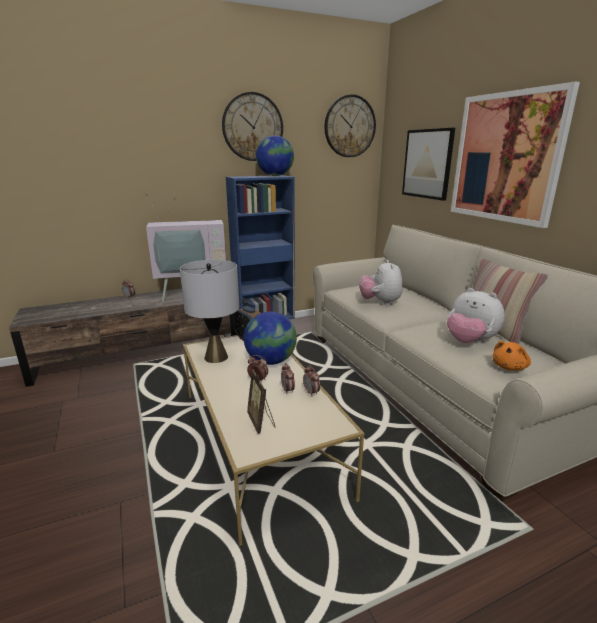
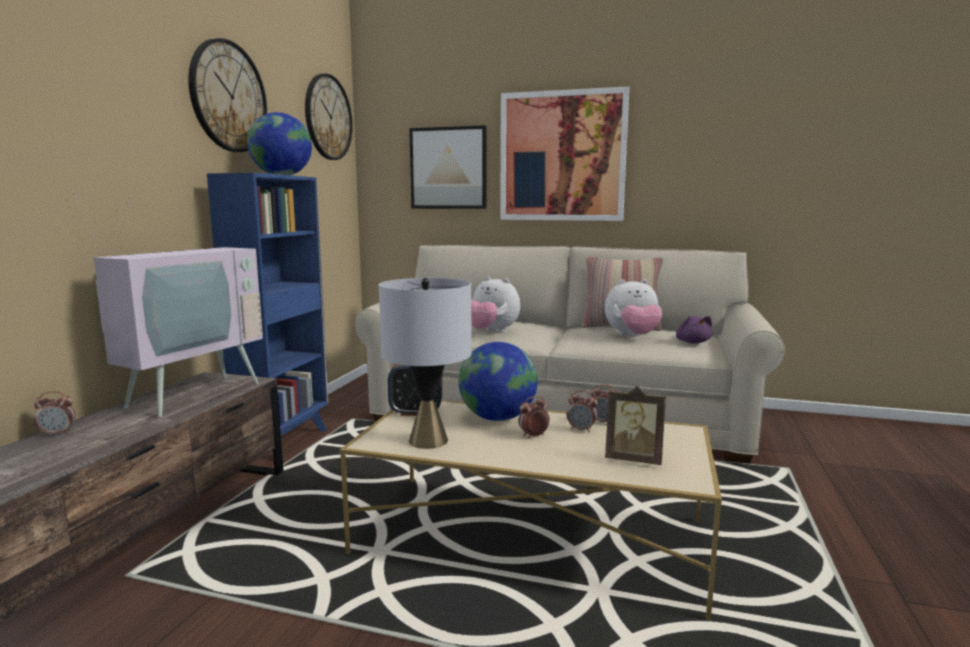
camera: 50 degrees left, 10 degrees down
orange plush toy [492,341,531,371] -> purple plush toy [676,316,712,344]

